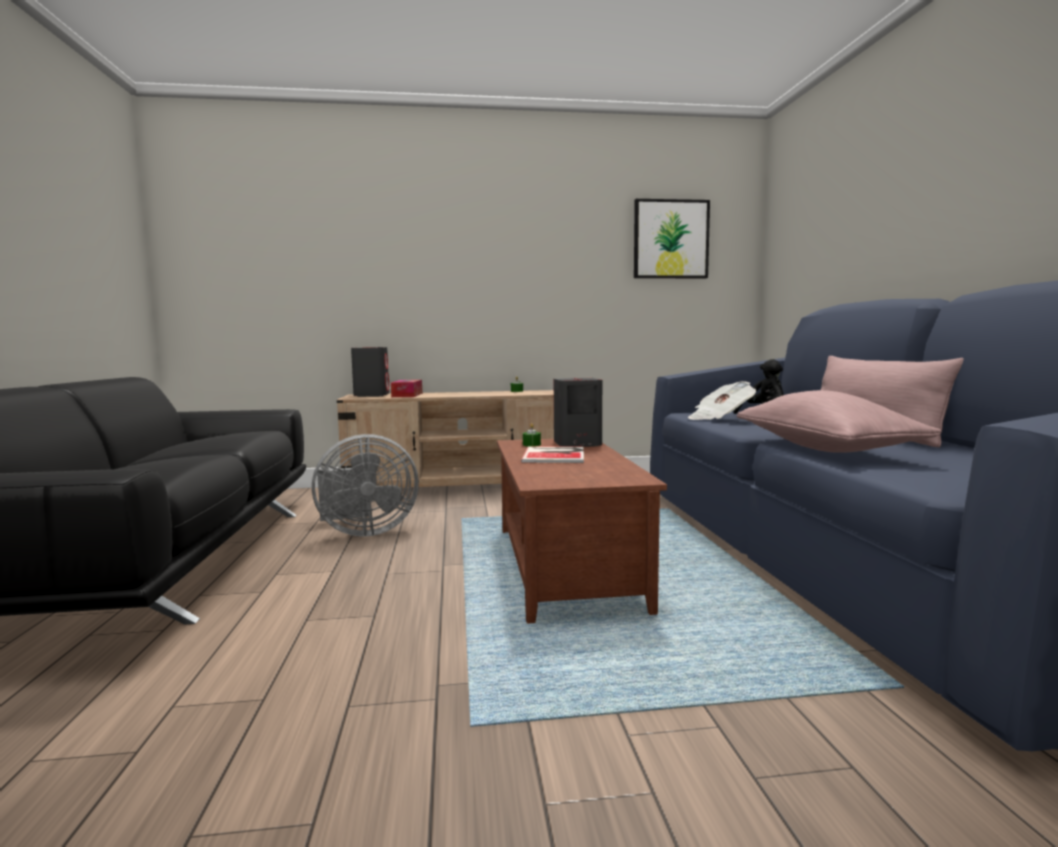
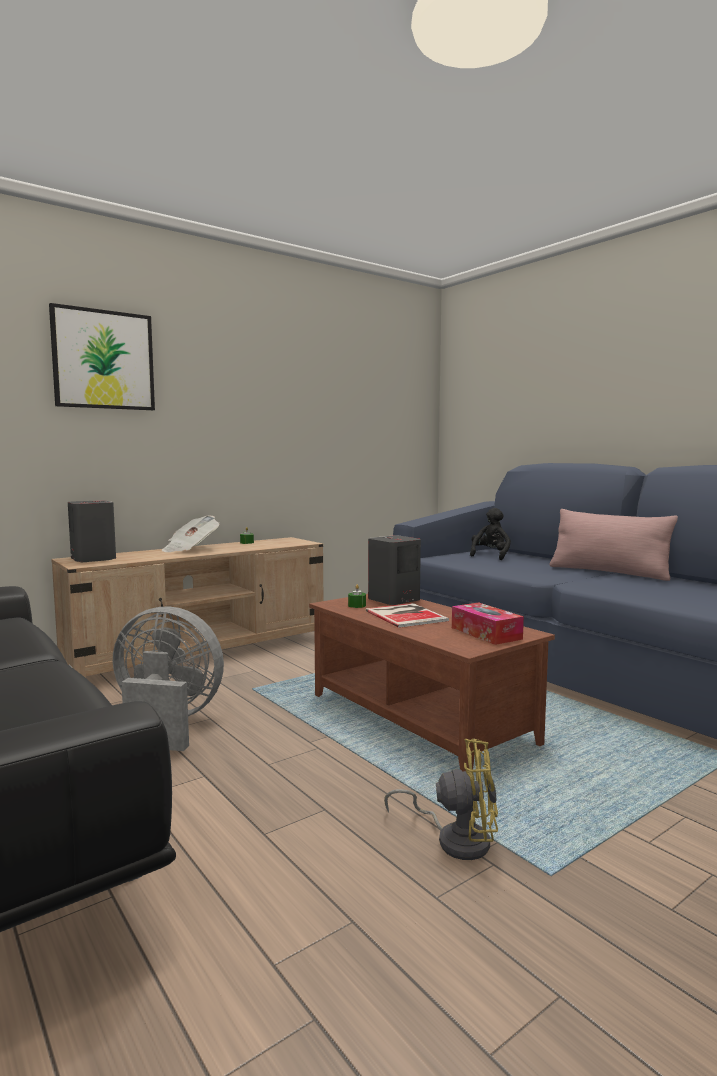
camera: 30 degrees left, 0 degrees up
grey fan [312,434,419,537] -> grey fan turned 120 degrees counterclockwise [113,606,224,751]
tissue box [391,380,422,397] -> tissue box moved to [452,602,524,645]
picture [634,199,710,278] -> picture moved to [49,303,155,410]
newspaper [688,381,756,420] -> newspaper moved to [162,515,219,552]
pink pillow [736,390,942,453] -> none
none -> yellow fan [384,739,498,860]

